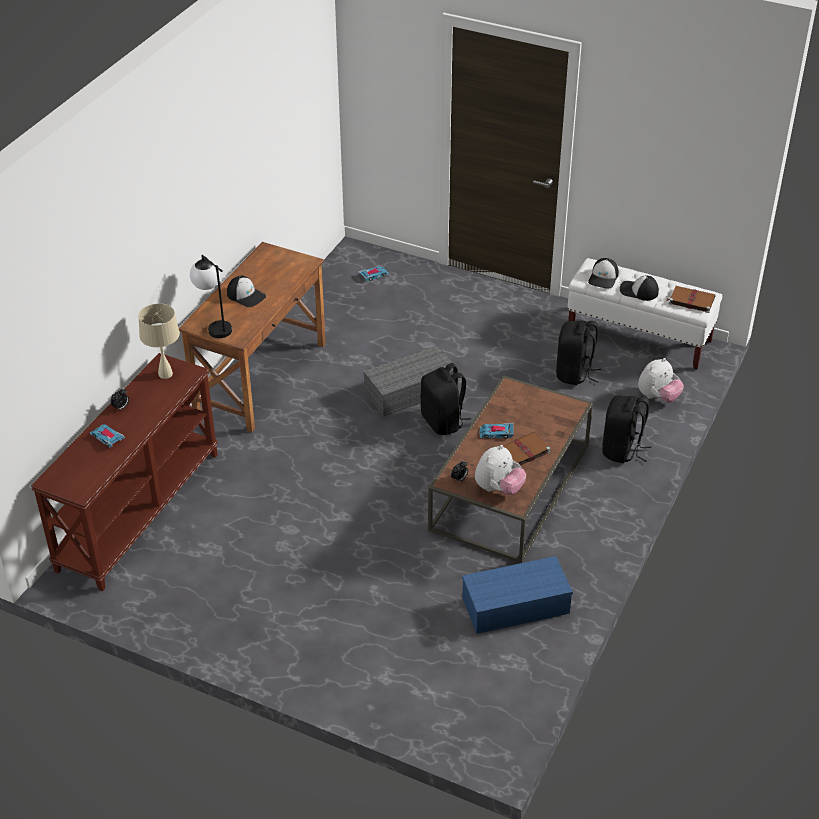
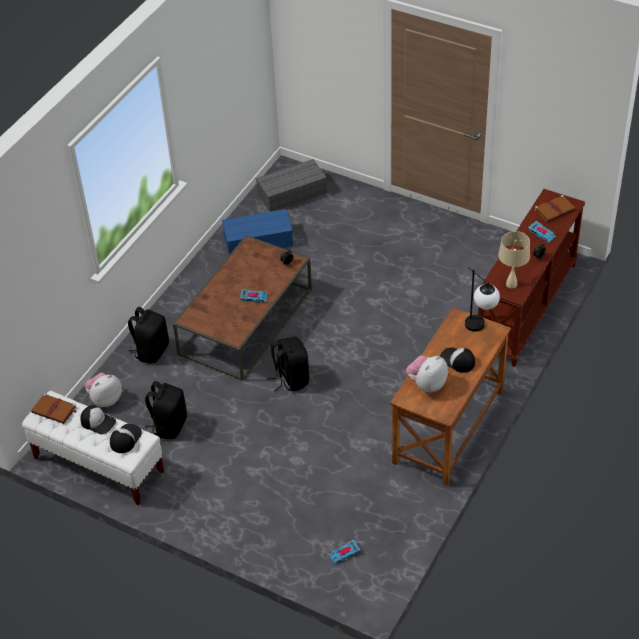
camera: 175 degrees left, 5 degrees up
grey storage box [363,345,458,416] -> grey storage box moved to [256,159,327,212]
plush toy [475,445,526,495] -> plush toy moved to [406,356,448,392]
brown book [503,432,551,469] -> brown book moved to [534,195,576,222]

